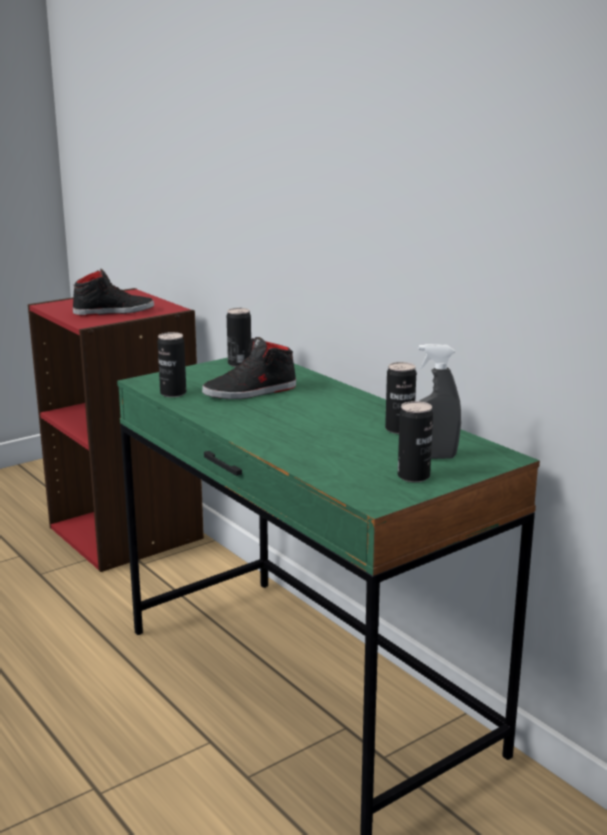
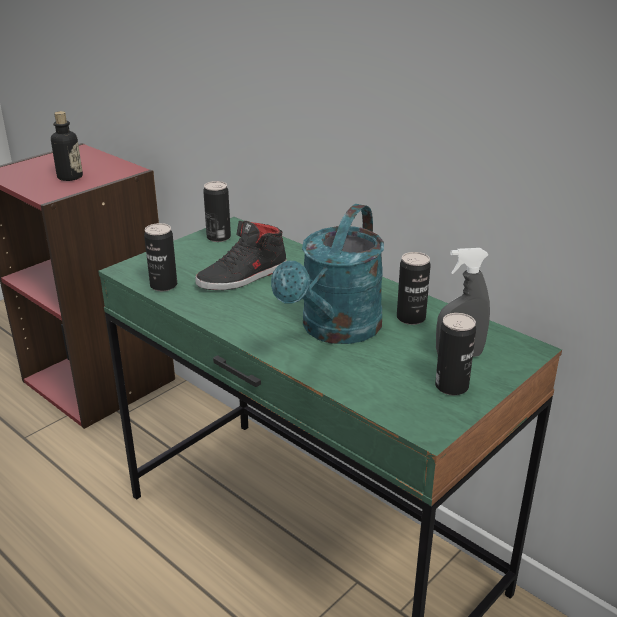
camera: 10 degrees left, 10 degrees up
black shoe [73,269,154,316] -> bottle [51,111,83,181]
none -> turquoise watering can [271,204,384,344]

